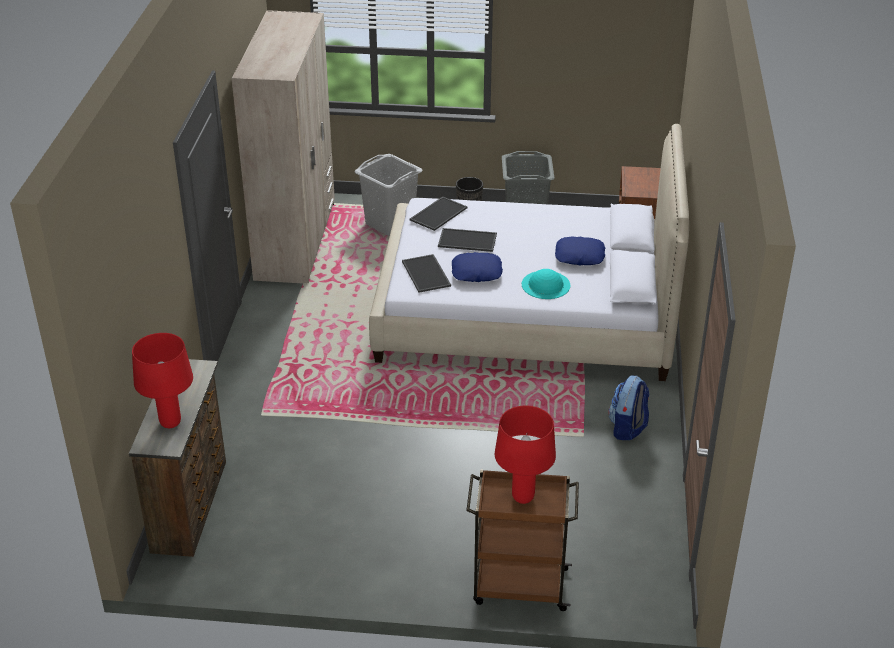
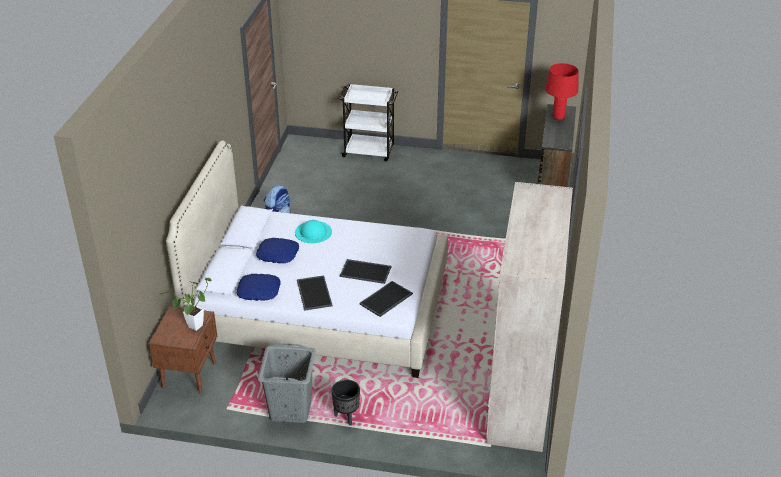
camera: 175 degrees left, 0 degrees up
grey laundry basket [354,154,423,236] -> none
tray [402,254,451,293] -> tray moved to [297,275,333,311]
blue pillow [452,252,503,282] -> blue pillow moved to [237,274,280,301]
brown cart [466,469,579,611] -> white cart [339,84,398,161]
red table lamp [495,406,556,504] -> none
none -> potted plant [159,277,212,331]

